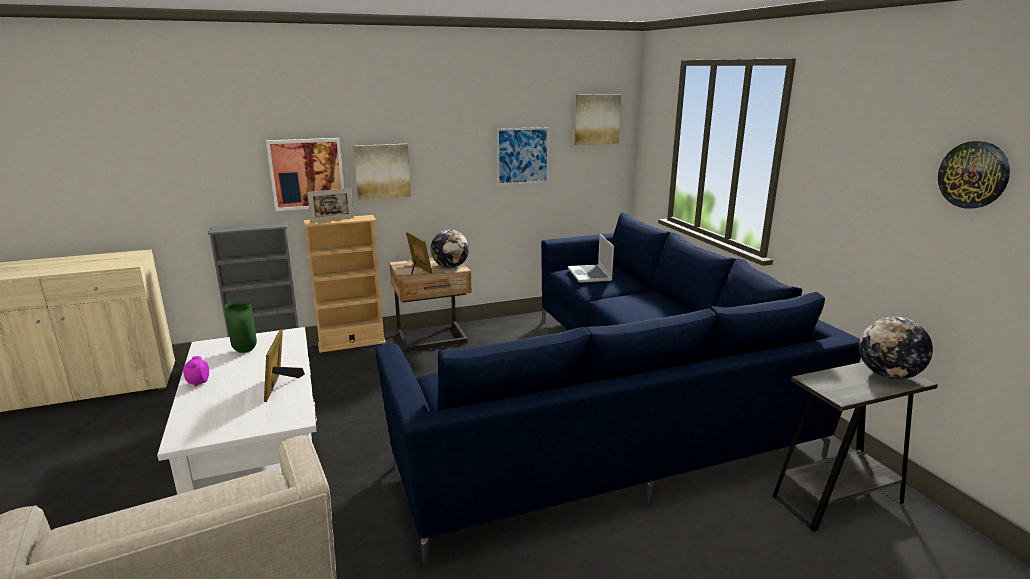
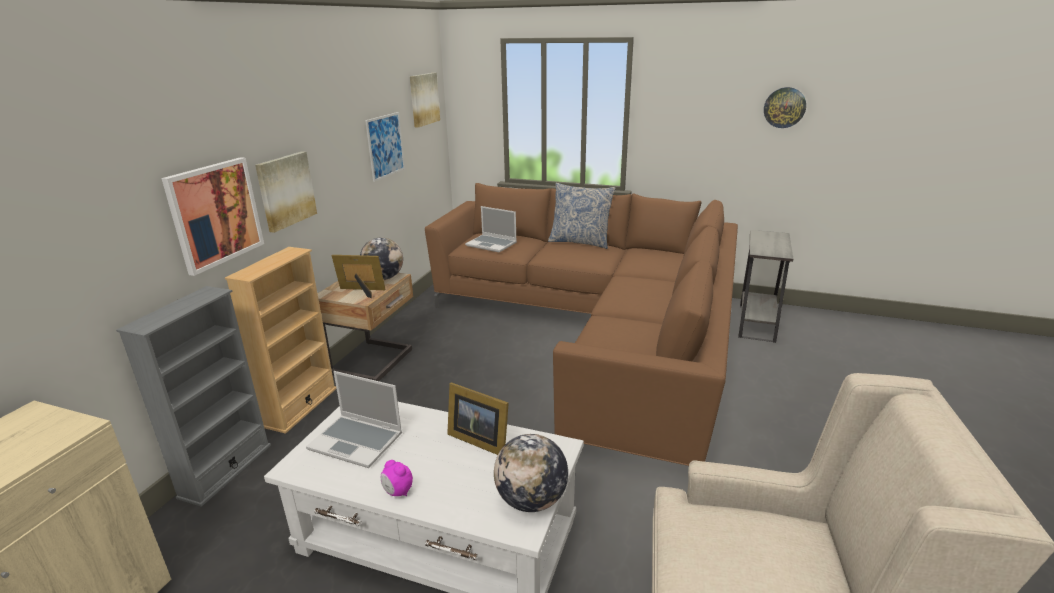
camera: 50 degrees left, 5 degrees up
green vase [224,300,257,353] -> laptop [306,371,402,468]
picture frame [307,188,354,223] -> none
blue sofa [375,212,861,564] -> brown sofa [425,183,738,466]
globe [859,317,933,380] -> globe moved to [494,434,568,512]
none -> pillow [548,183,616,249]

